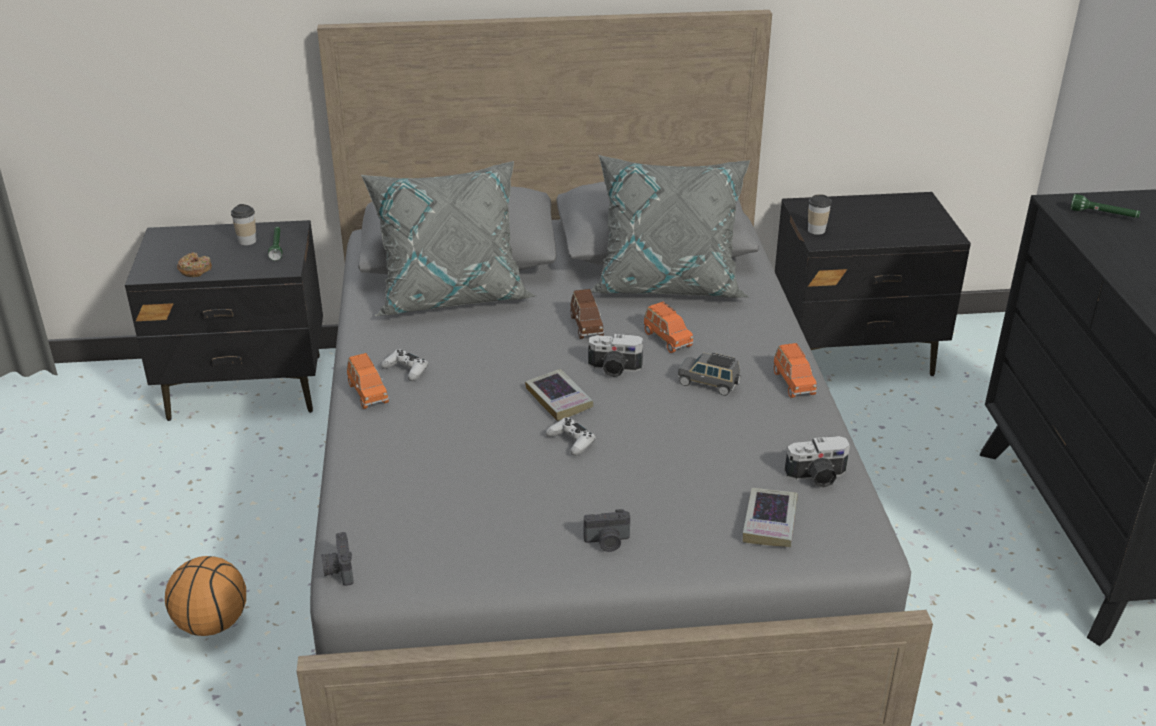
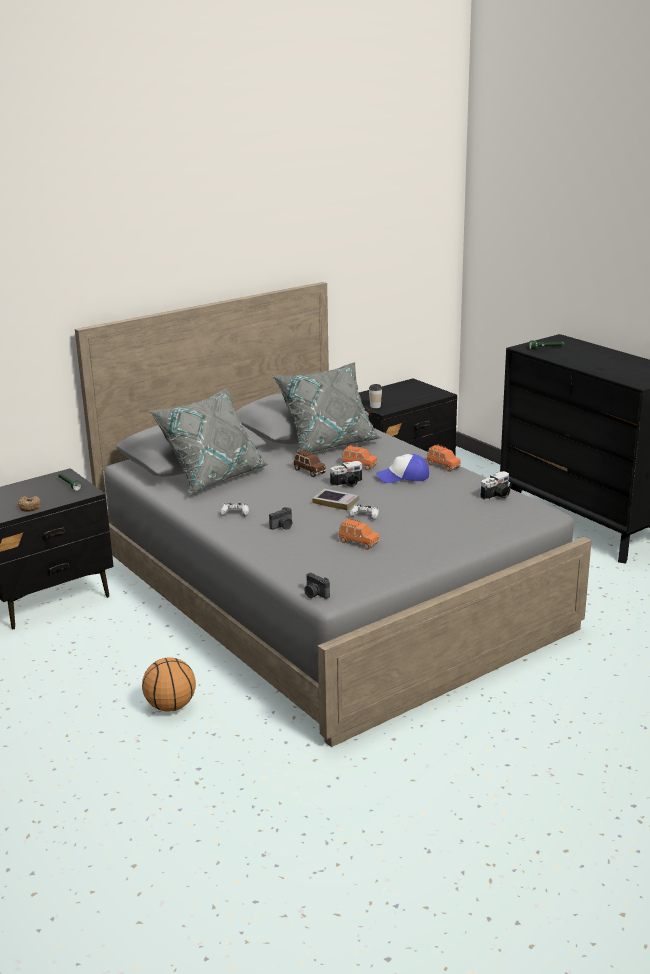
camera: 30 degrees left, 10 degrees down
cup [231,204,256,246] -> none
orange toy car [347,353,389,409] -> orange toy car moved to [339,518,379,550]
camera [584,509,630,552] -> camera moved to [269,507,292,530]
grey toy car [678,353,741,396] -> cap [376,454,429,483]
book [743,488,798,547] -> none

